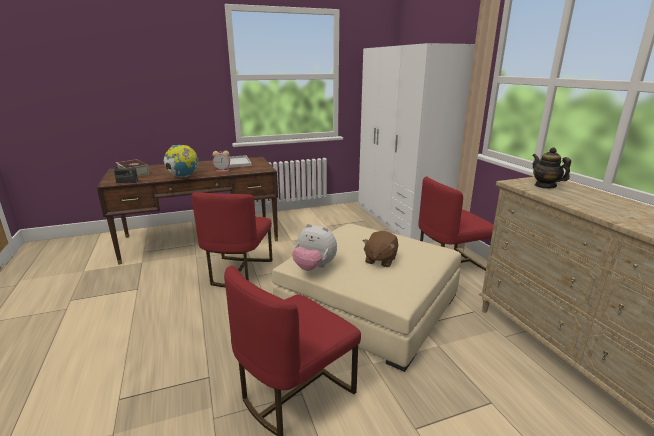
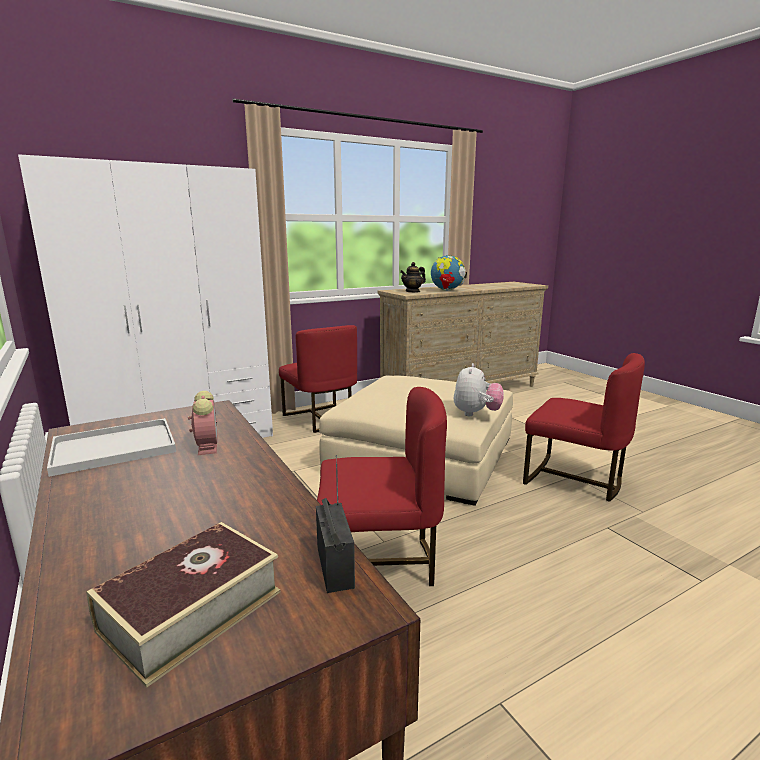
camera: 100 degrees left, 5 degrees down
globe [164,145,198,178] -> globe moved to [431,255,467,291]
brown plush toy [363,231,399,267] -> none

